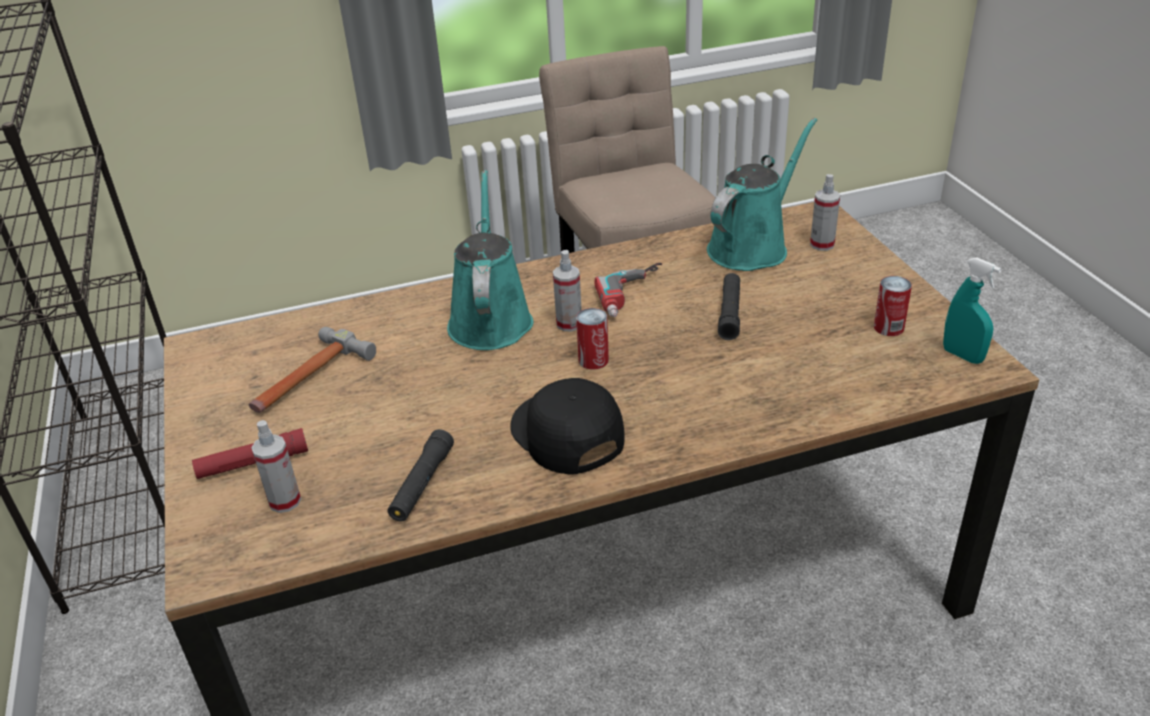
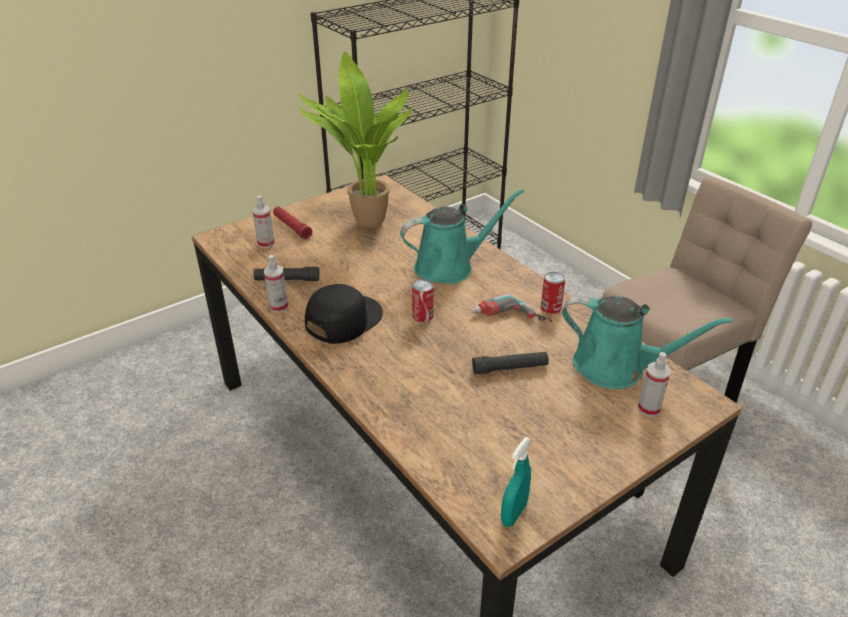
camera: 70 degrees right, 0 degrees up
hammer [249,327,376,413] -> potted plant [298,52,413,228]
spray bottle [553,250,582,332] -> spray bottle moved to [264,255,288,313]
can [874,276,912,336] -> can moved to [541,272,565,314]

